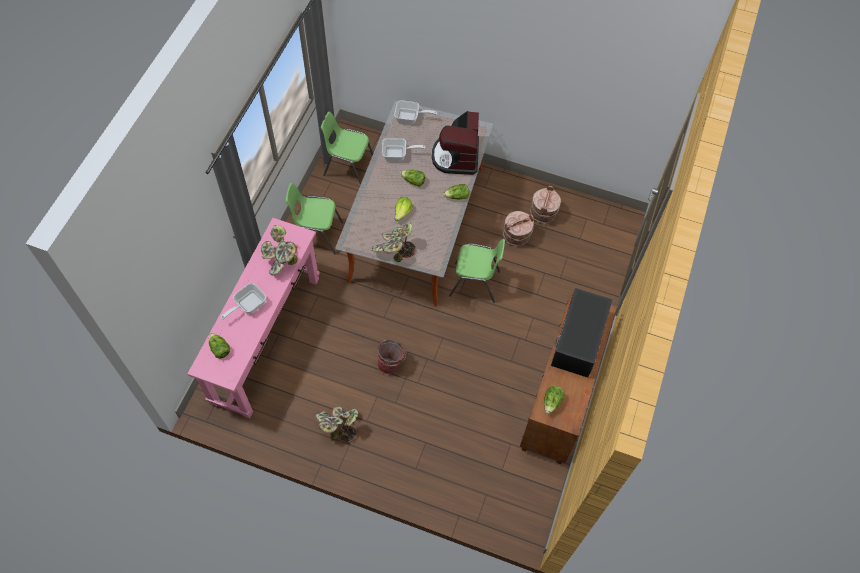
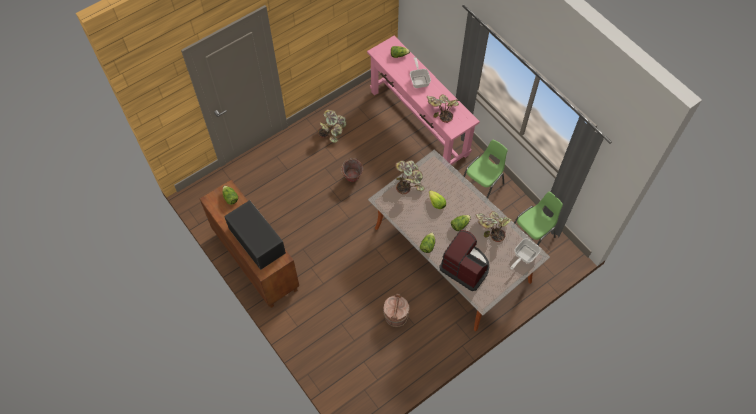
camera: 125 degrees right, 0 degrees up
frying pan [382,138,426,161] -> potted plant [475,211,512,242]
green chair [449,239,505,303] -> none
brown bucket [530,186,561,225] -> none

